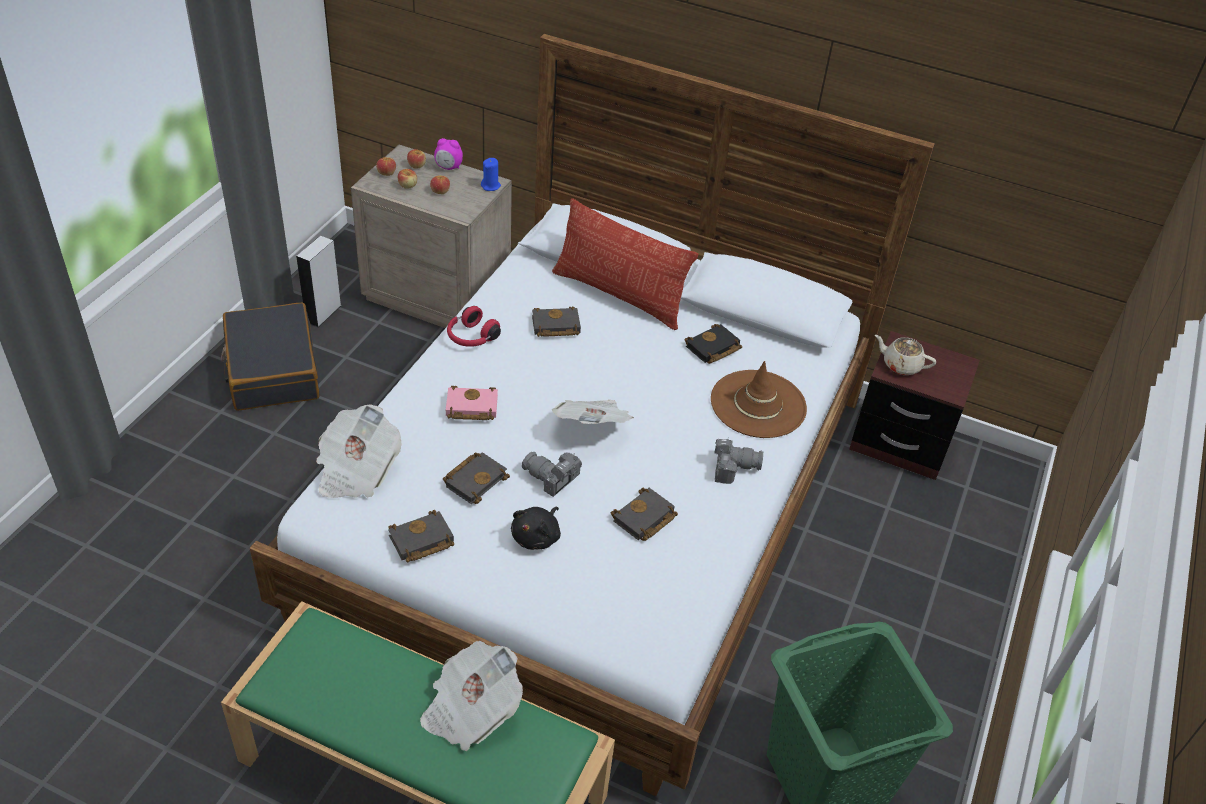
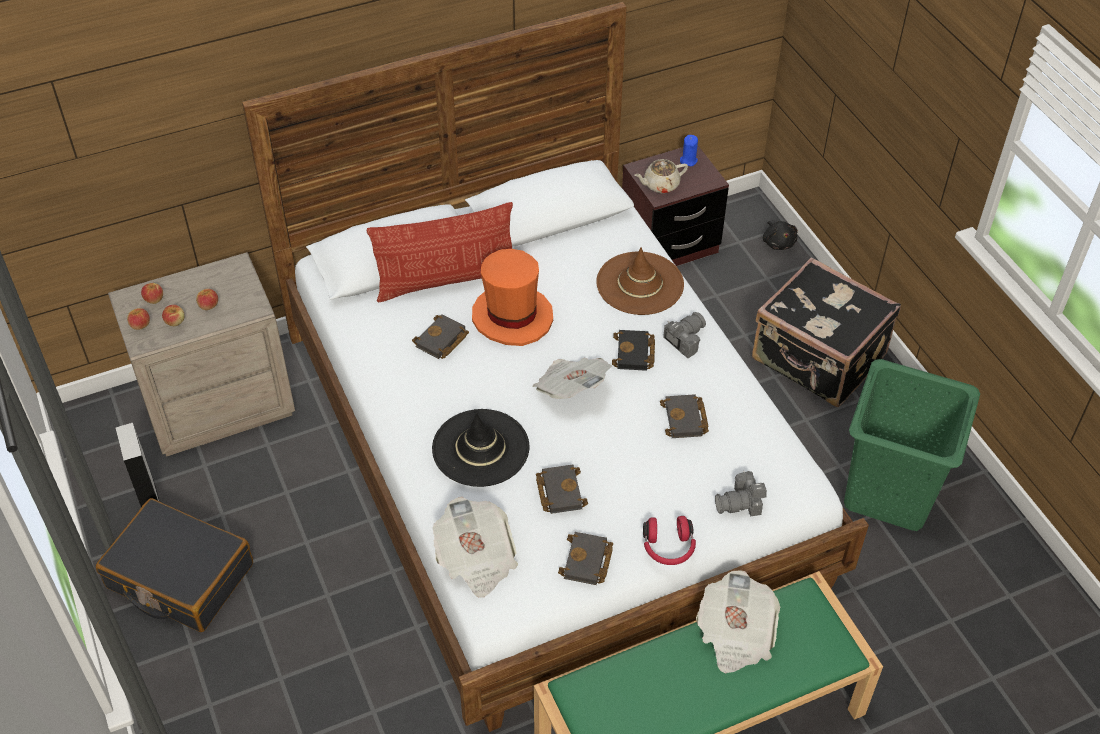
camera: 45 degrees left, 5 degrees up
alarm clock [434,138,463,170] -> none
pink book [446,386,498,420] -> black hat [432,409,529,487]
red headphones [447,306,501,347] -> red headphones moved to [643,516,696,565]
blue candle [481,158,501,191] -> blue candle moved to [680,135,698,166]
black plush toy [511,507,561,550] -> black plush toy moved to [763,221,798,250]
camera [522,452,582,497] -> camera moved to [715,471,767,517]
black book [684,324,742,364] -> black book moved to [612,330,655,371]
none -> orange hat [472,249,553,346]
none -> black suitcase [752,257,901,407]

